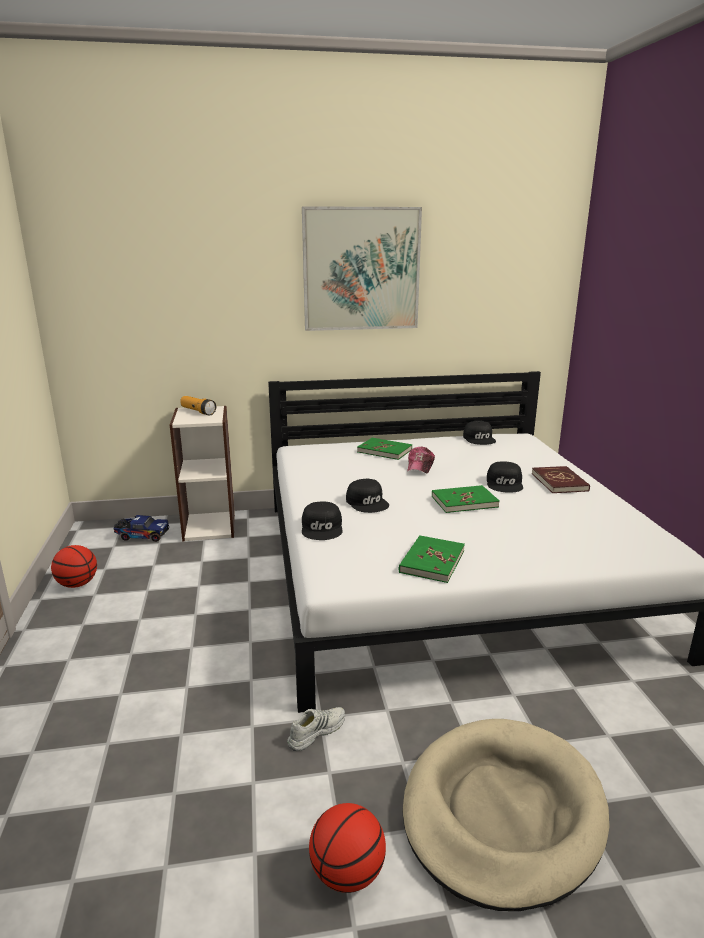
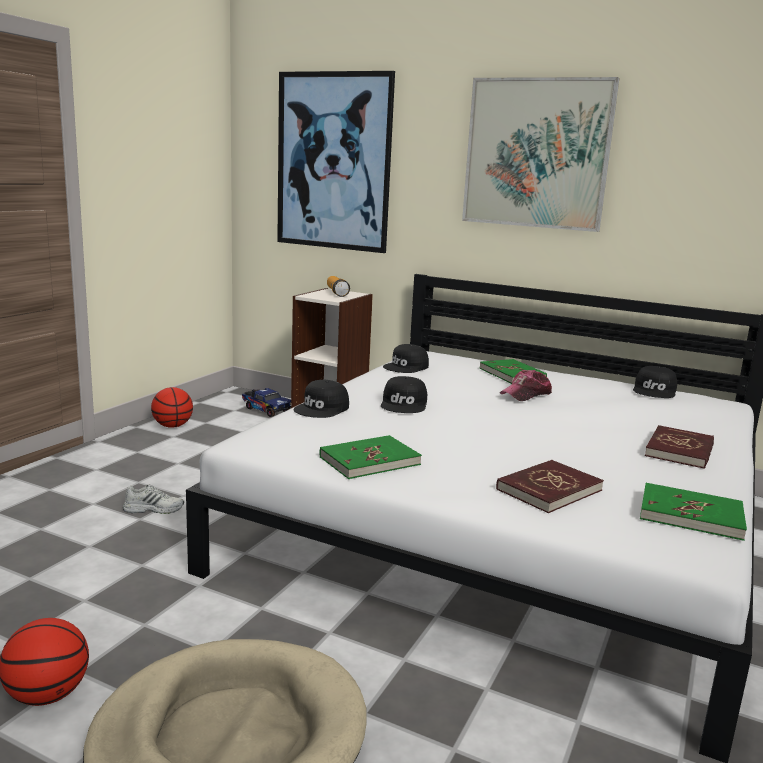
camera: 35 degrees right, 5 degrees down
white shoe [287,707,345,751] -> white shoe moved to [123,485,184,514]
green book [432,485,500,513] -> green book moved to [640,483,747,541]
black cap [487,461,523,493] -> black cap moved to [383,344,429,373]
none -> picture [277,71,395,253]
none -> red book [496,460,604,513]

